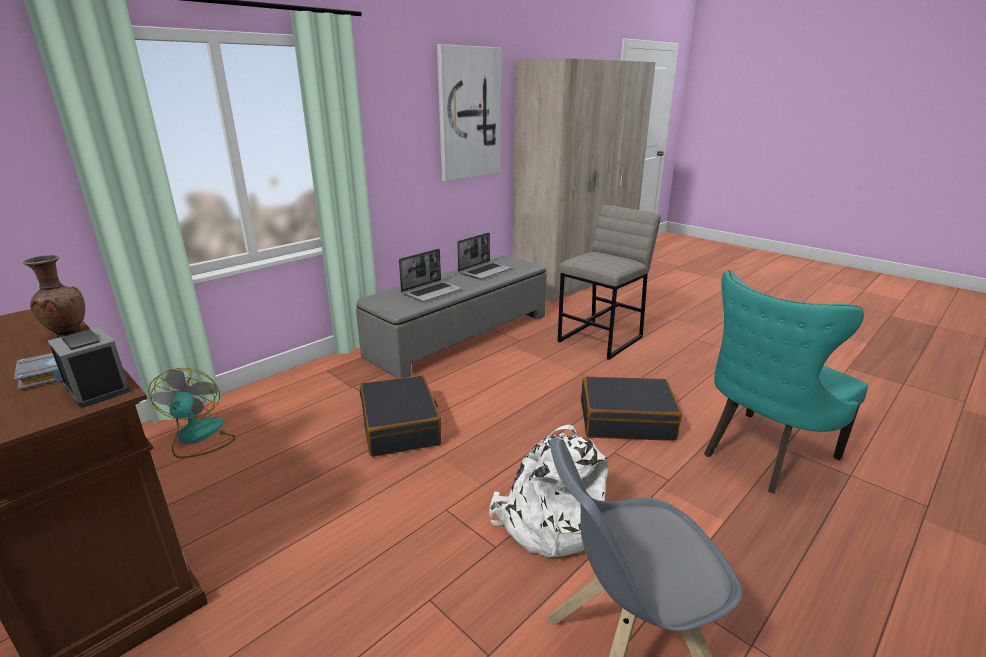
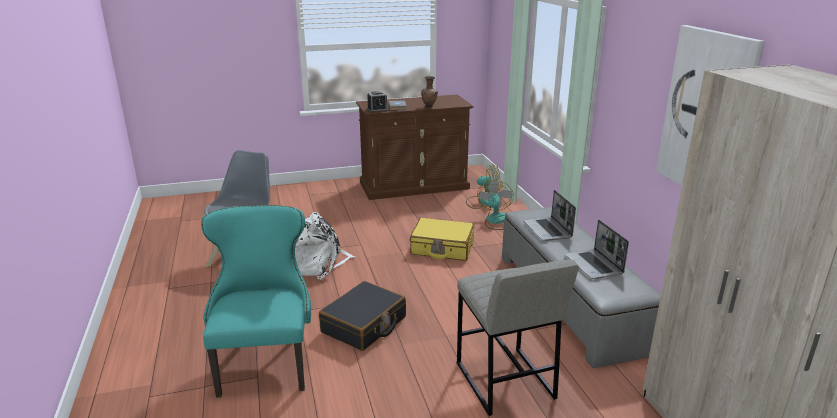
camera: 120 degrees right, 0 degrees up
black suitcase [360,375,442,457] -> yellow suitcase [410,218,474,261]
none -> fan [477,180,514,230]

